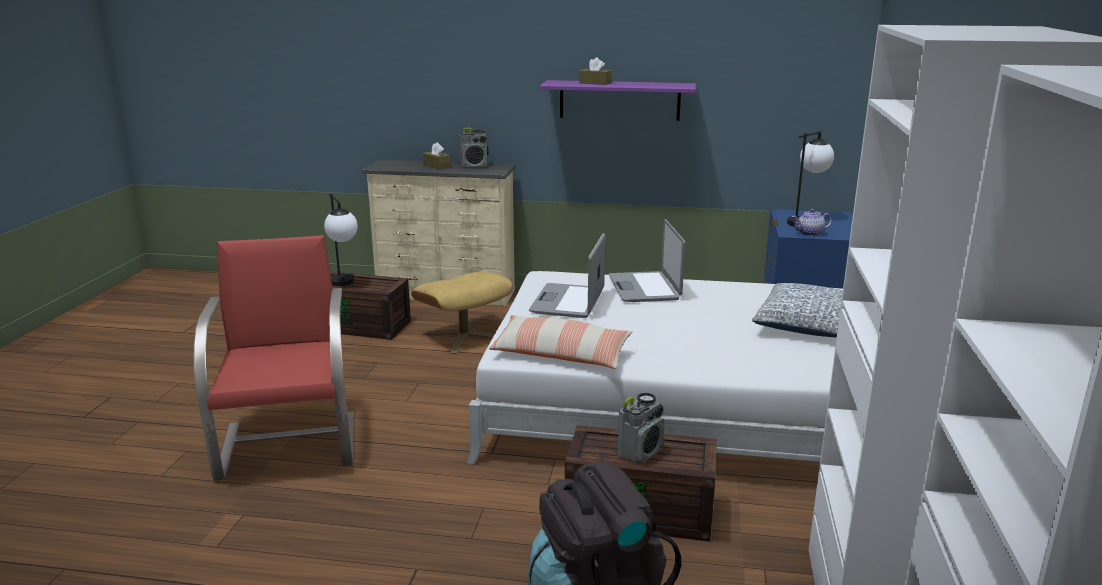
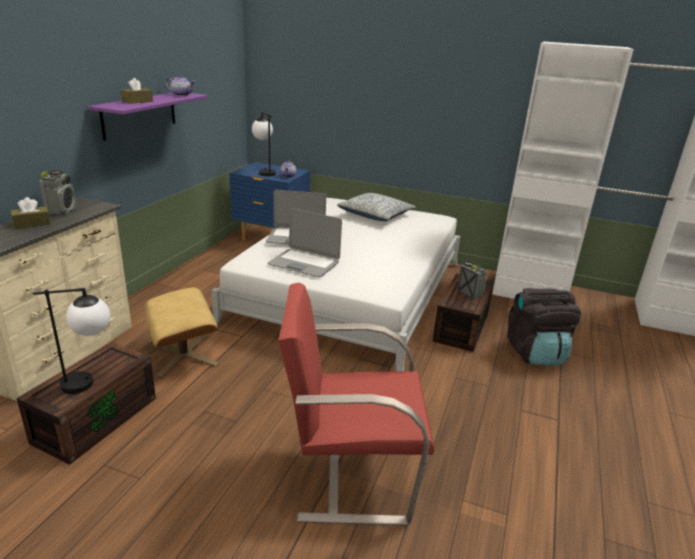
camera: 80 degrees left, 5 degrees up
pillow [489,315,632,369] -> none
none -> teapot [166,75,195,96]

